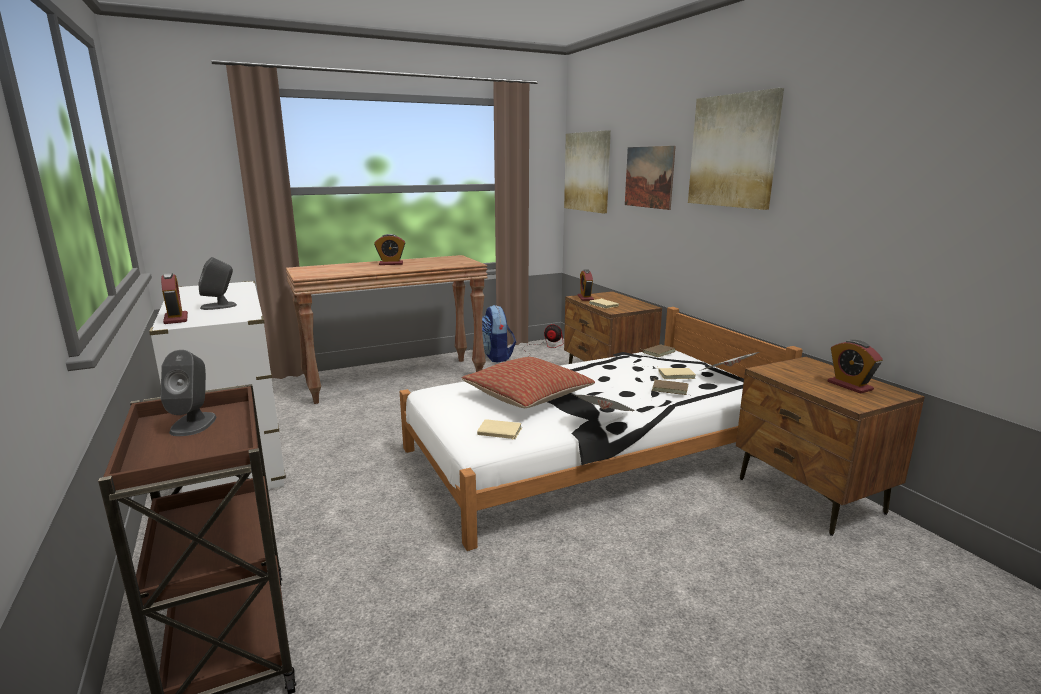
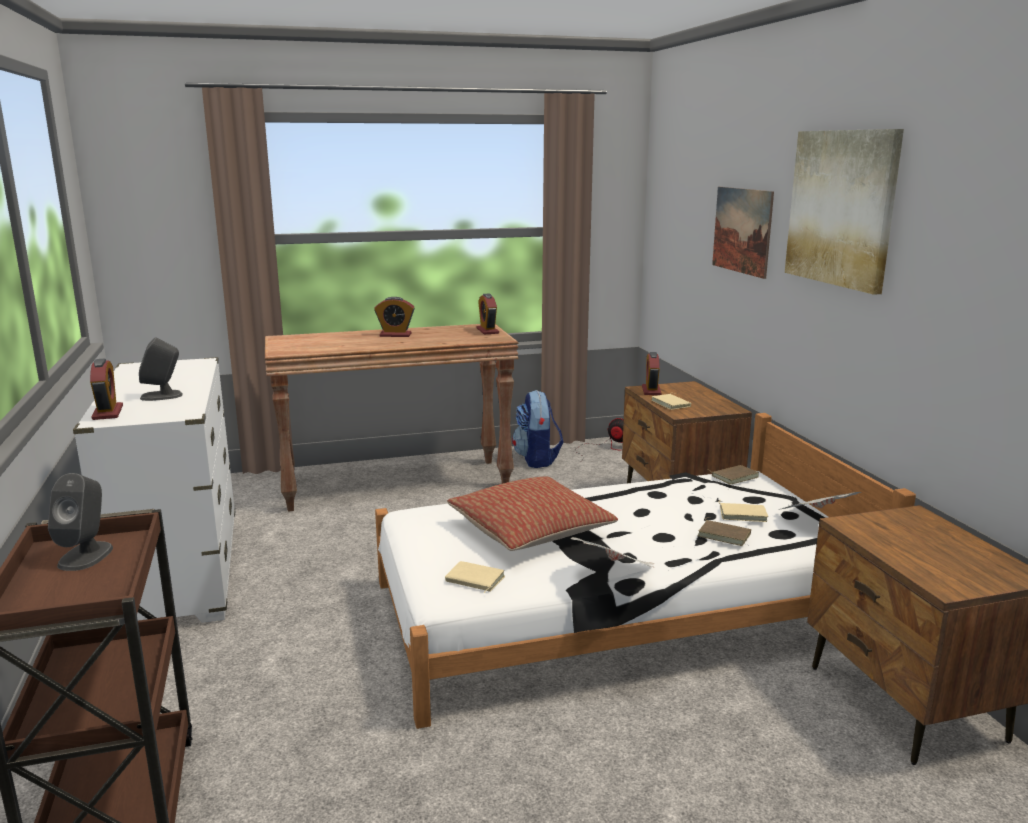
camera: 10 degrees right, 0 degrees up
picture [564,130,611,213] -> none
alarm clock [828,340,883,394] -> alarm clock moved to [476,294,499,335]

